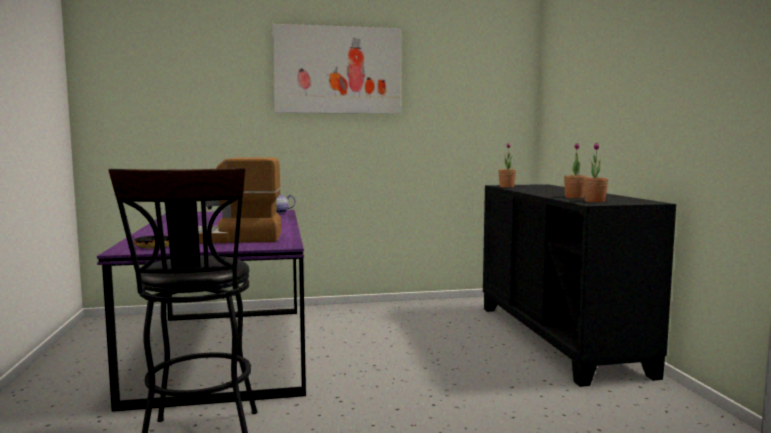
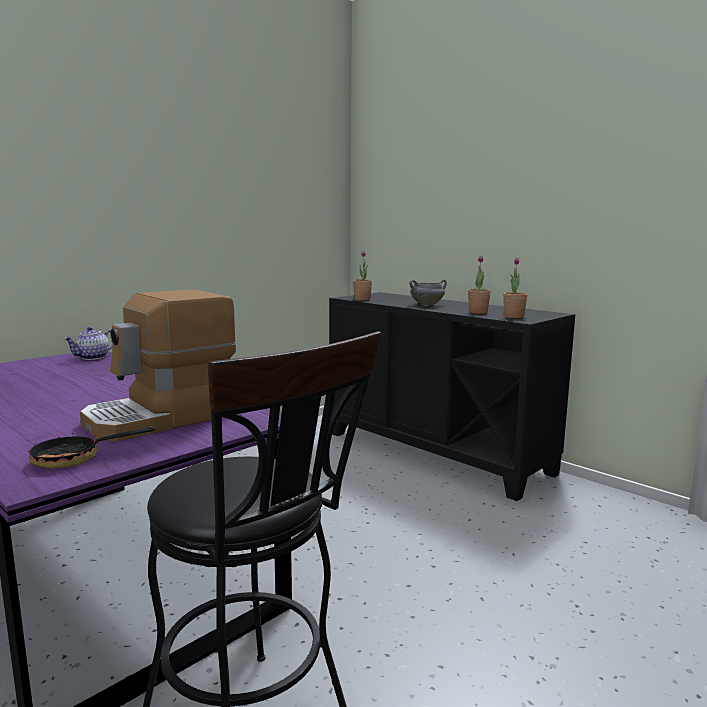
camera: 35 degrees left, 5 degrees up
picture [272,24,401,114] -> none
none -> grey cooking pot [409,279,447,306]

